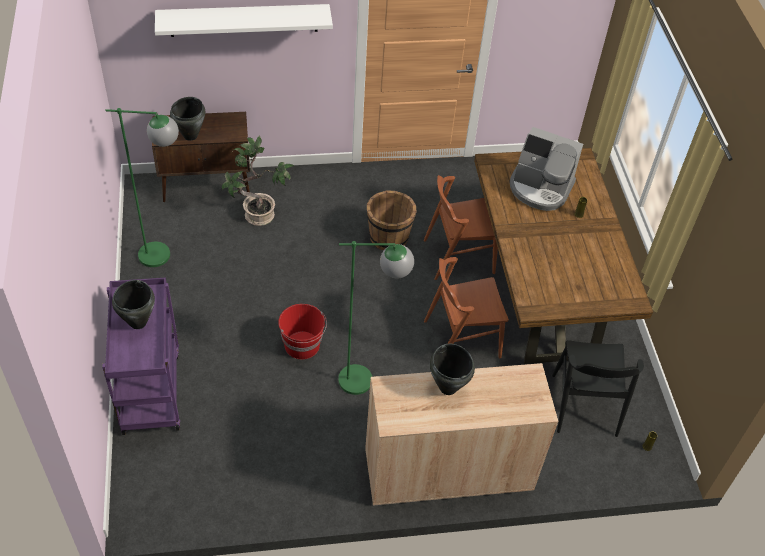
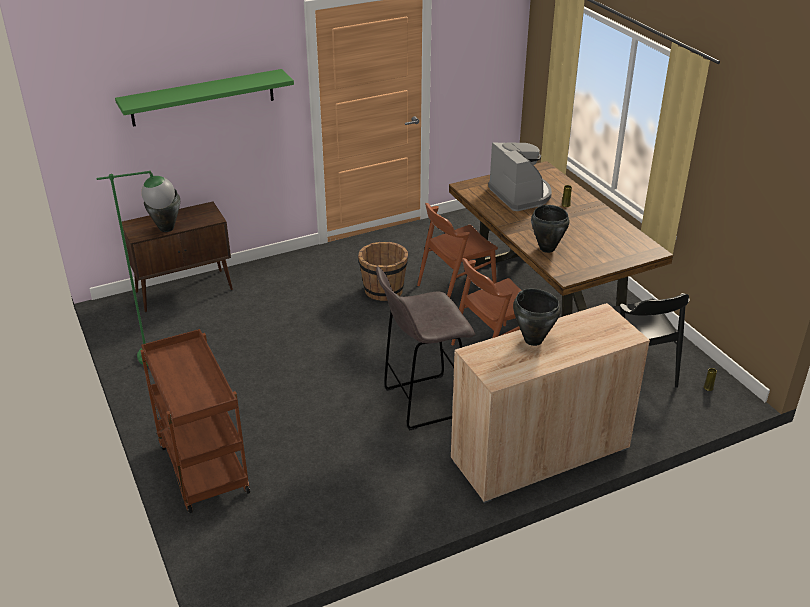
camera: 15 degrees left, 15 degrees down
purple cart [102,278,180,435] -> brown cart [140,329,250,514]
black cooking pot [112,280,155,329] -> black cooking pot moved to [531,205,570,253]
white shelf [155,4,333,37] -> green shelf [115,69,294,126]
potted plant [222,136,295,226] -> none
red bucket [278,304,327,359] -> none
green floor lamp [338,241,414,395] -> grey stool [376,267,475,431]
coffee machine [510,127,583,211] -> coffee machine turned 120 degrees counterclockwise [488,142,552,211]

